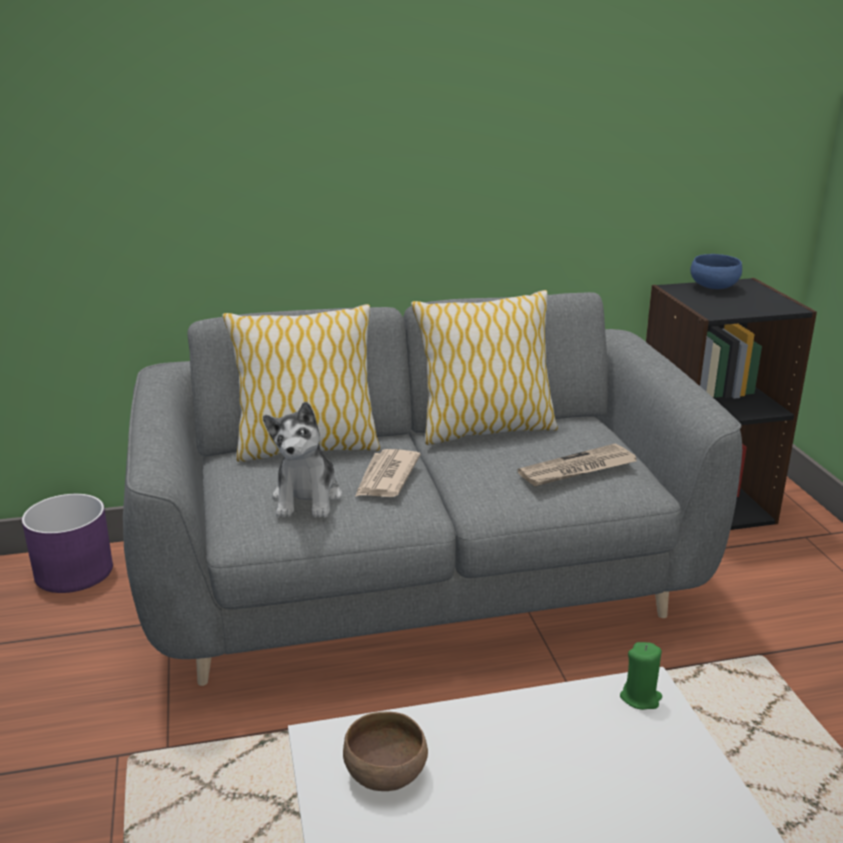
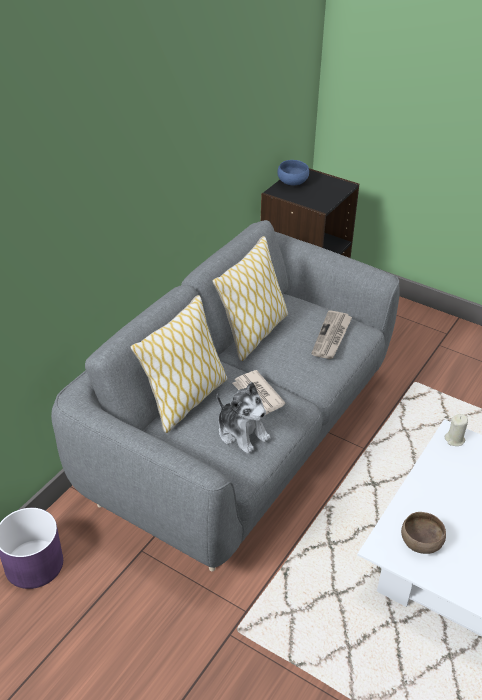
camera: 45 degrees left, 15 degrees up
green candle [620,642,662,710] -> beige candle [445,414,468,446]

